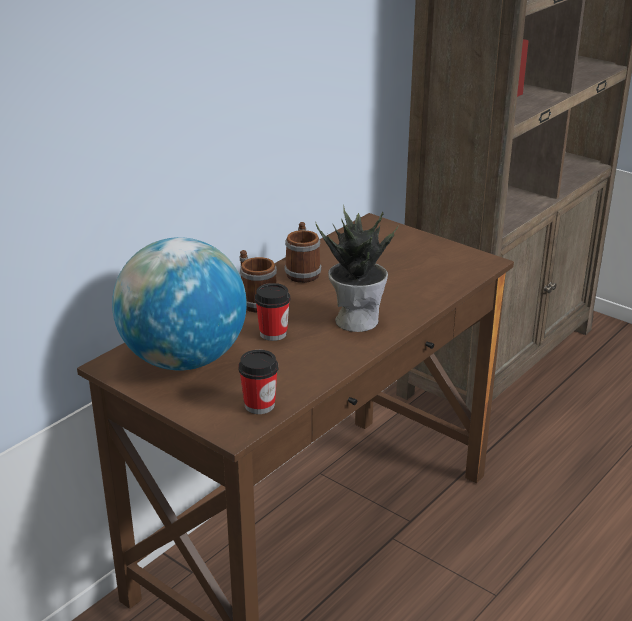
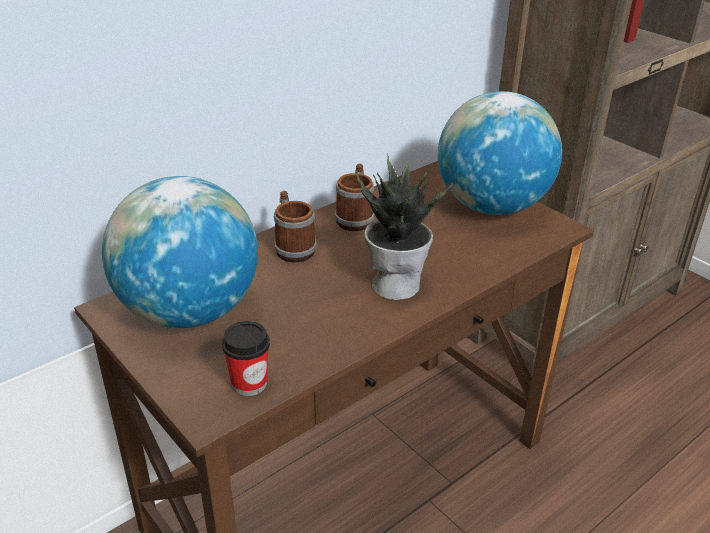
camera: 10 degrees right, 5 degrees up
cup [255,283,290,341] -> none
none -> globe [438,91,562,215]

